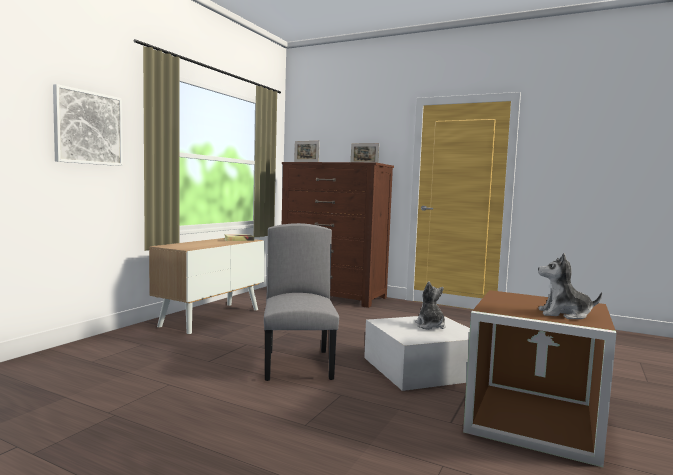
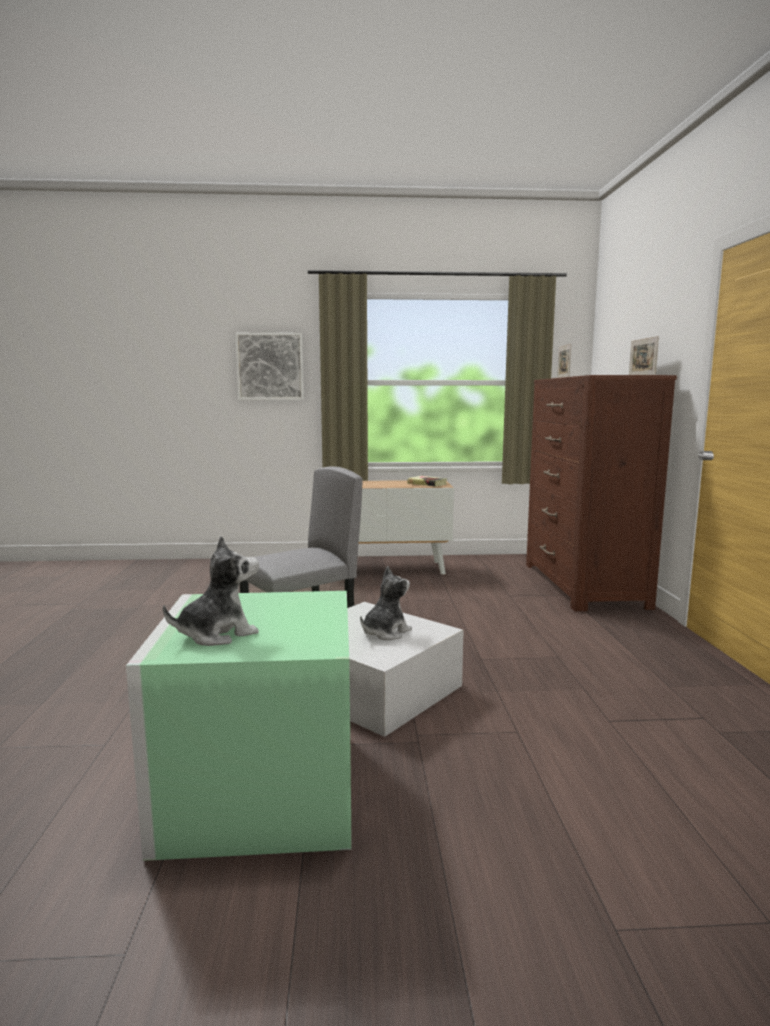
camera: 60 degrees right, 5 degrees up
brown storage box [463,290,616,467] -> green storage box [126,591,352,861]
plush toy [538,253,602,319] -> plush toy turned 75 degrees clockwise [163,536,259,646]

